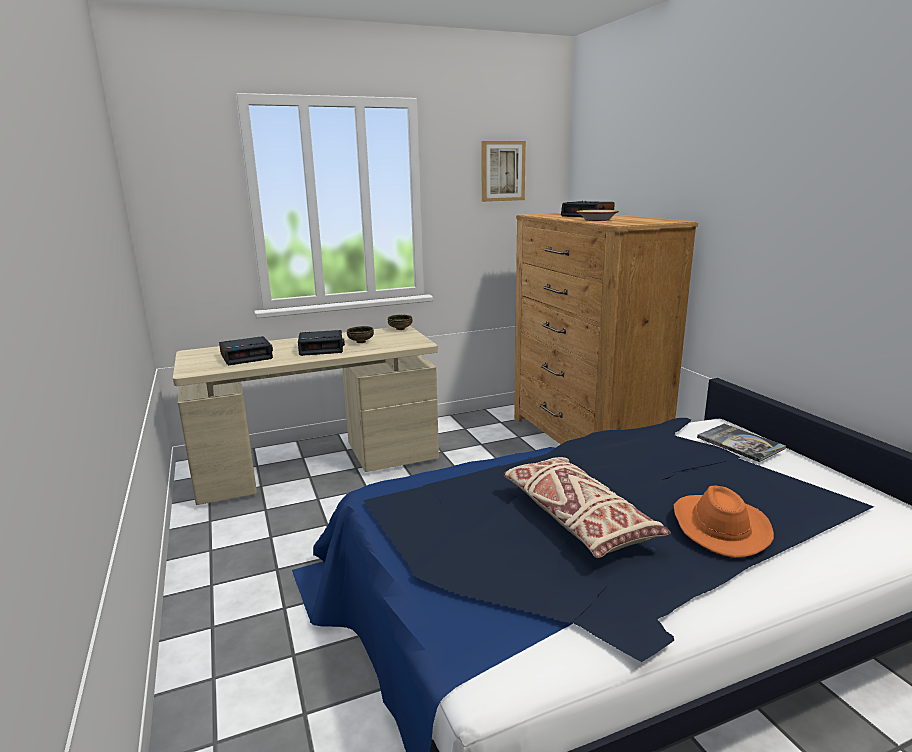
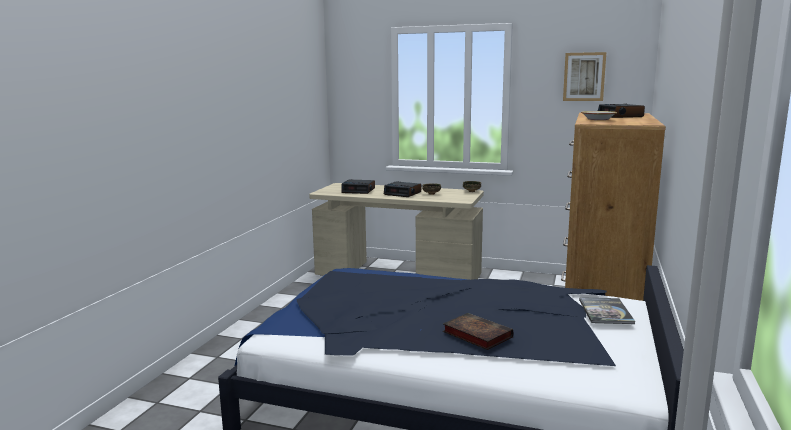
camera: 40 degrees right, 5 degrees down
beige pillow [504,457,671,558] -> none
orange hat [674,486,774,558] -> book [443,313,513,350]

